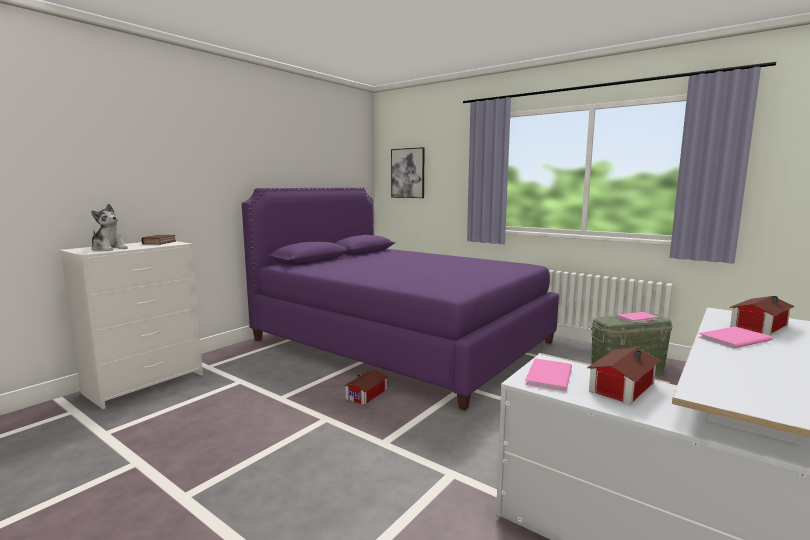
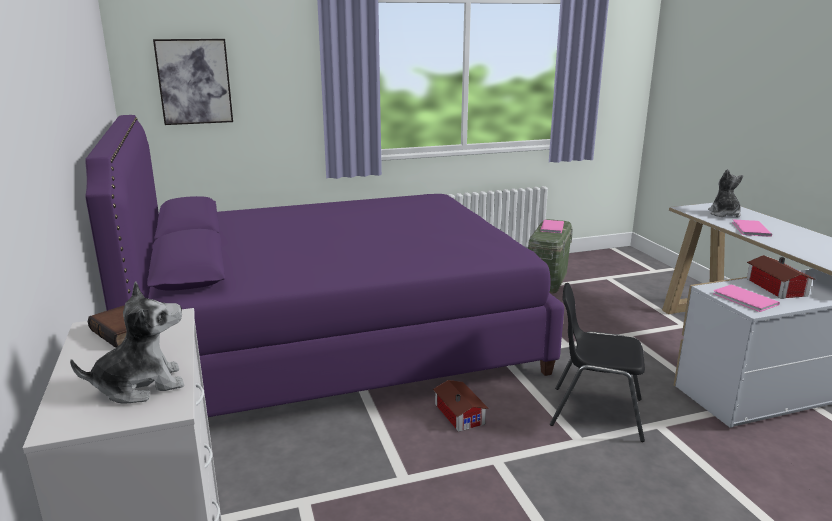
camera: 55 degrees left, 10 degrees up
toy house [729,296,795,335] -> plush toy [708,169,743,217]
none -> black chair [550,283,645,442]

